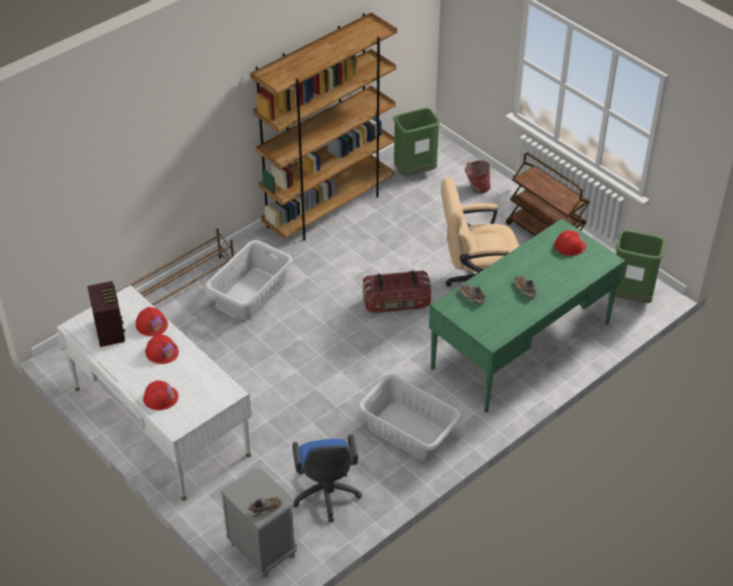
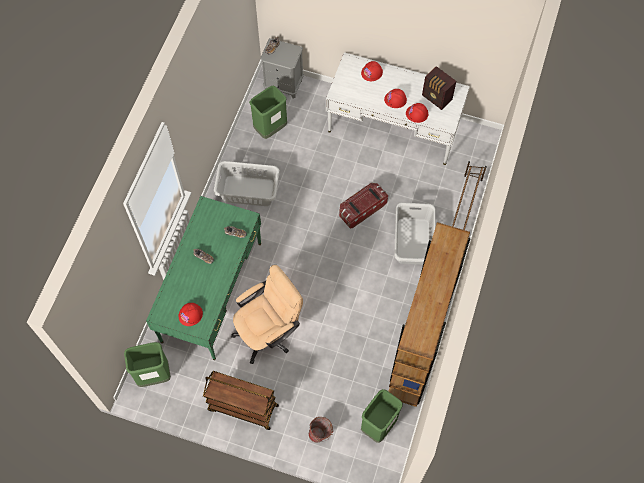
camera: 150 degrees right, 20 degrees up
blue office chair [292,435,362,522] -> green trash can [249,85,287,139]
storage box [363,271,432,313] -> storage box moved to [339,183,388,228]

